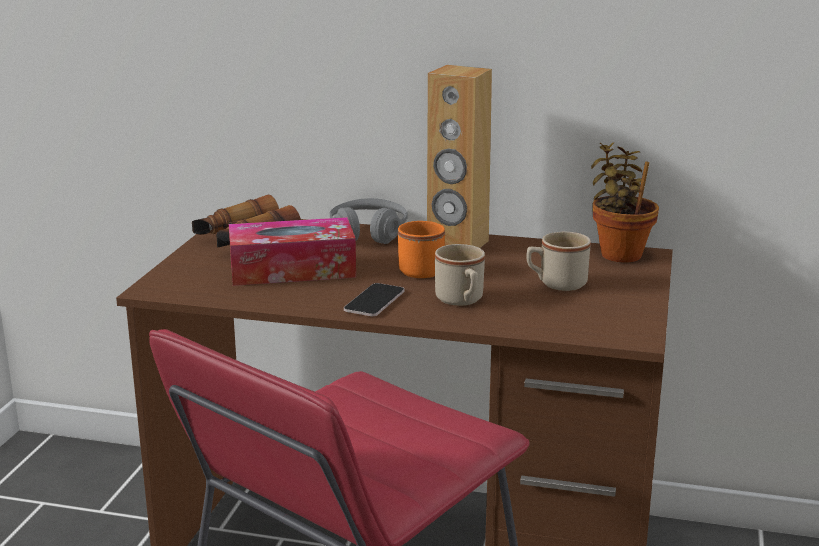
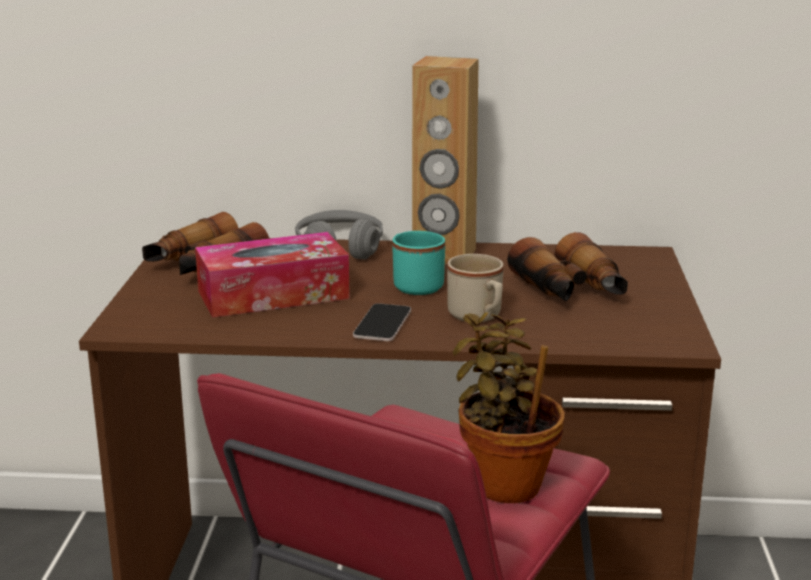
camera: 10 degrees left, 0 degrees up
orange mug [398,221,445,278] -> turquoise mug [392,231,445,295]
beige mug [526,232,591,291] -> binoculars [507,232,628,301]
potted plant [591,142,659,263] -> potted plant moved to [453,312,565,503]

